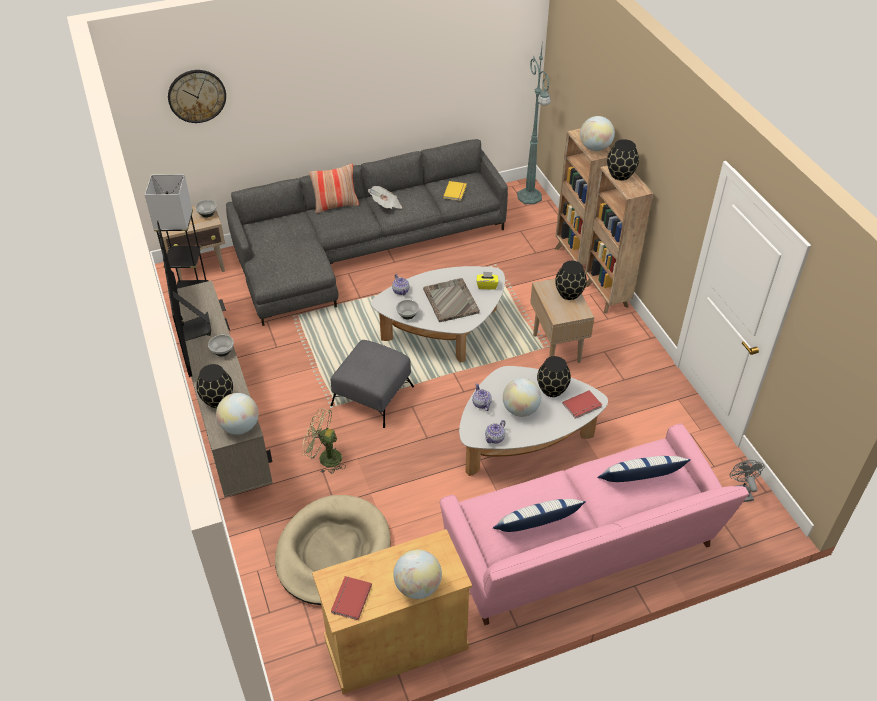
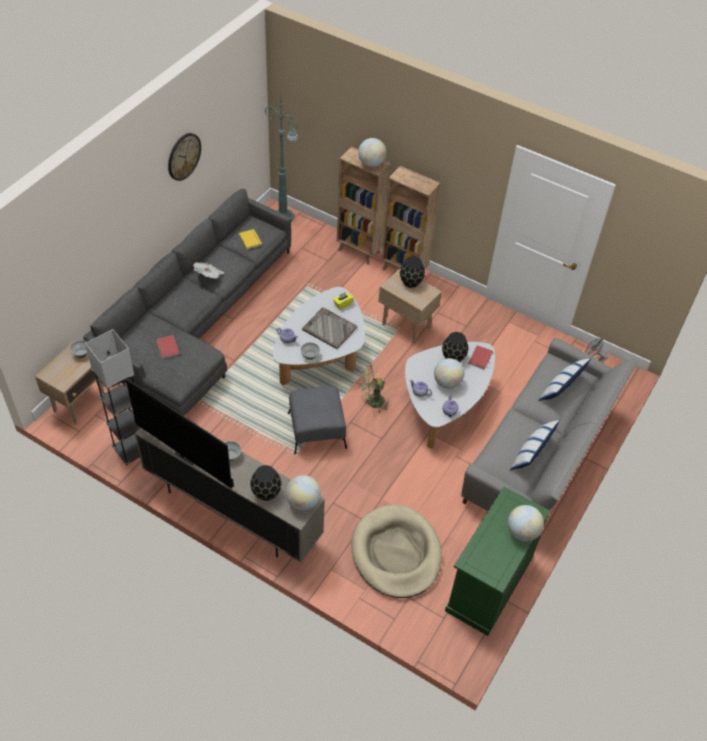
camera: 40 degrees left, 5 degrees up
wall clock [168,70,226,123] -> wall clock moved to [168,133,201,181]
green fan [302,408,346,474] -> green fan moved to [358,365,391,413]
pillow [309,164,359,213] -> none
beige cabinet [312,529,472,694] -> green cabinet [445,486,550,636]
red book [331,576,372,620] -> red book moved to [156,335,180,359]
pink sofa [440,423,749,625] -> grey sofa [461,338,638,511]
black vase [607,139,639,181] -> none

